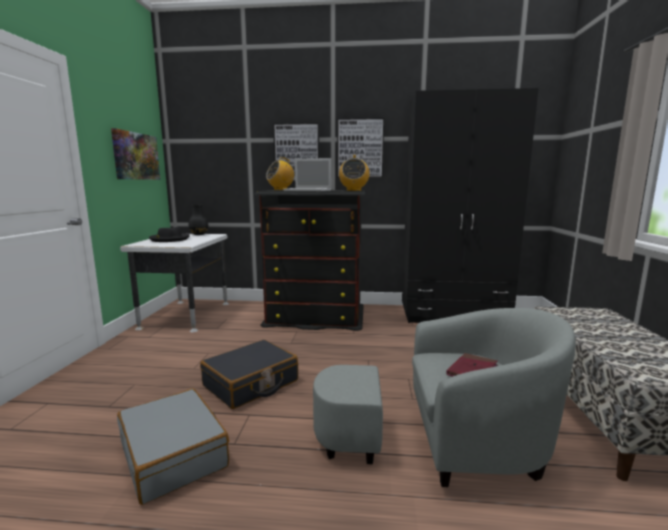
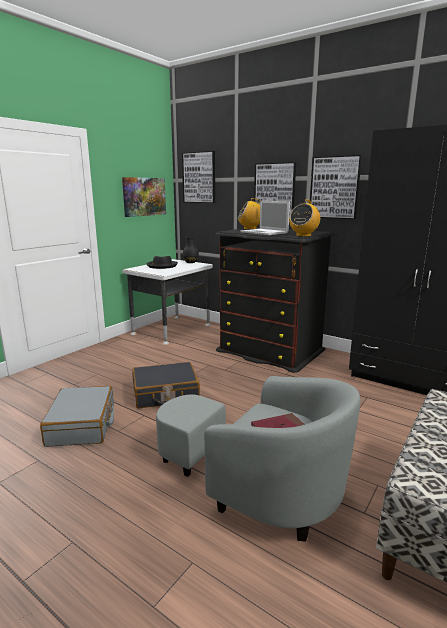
camera: 30 degrees right, 5 degrees up
none -> picture [182,151,215,203]

